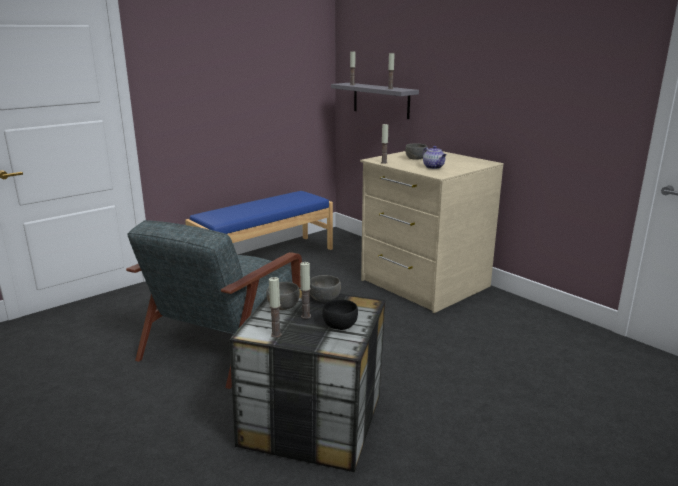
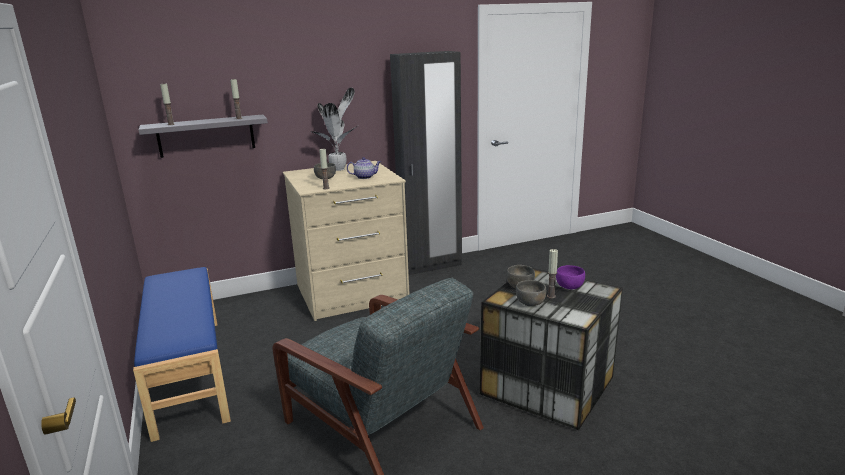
camera: 70 degrees left, 0 degrees up
candle [269,277,282,338] -> none
black bowl [322,300,358,330] -> purple bowl [556,265,585,289]
none -> potted plant [311,88,357,171]
none -> black wardrobe [390,51,462,275]

